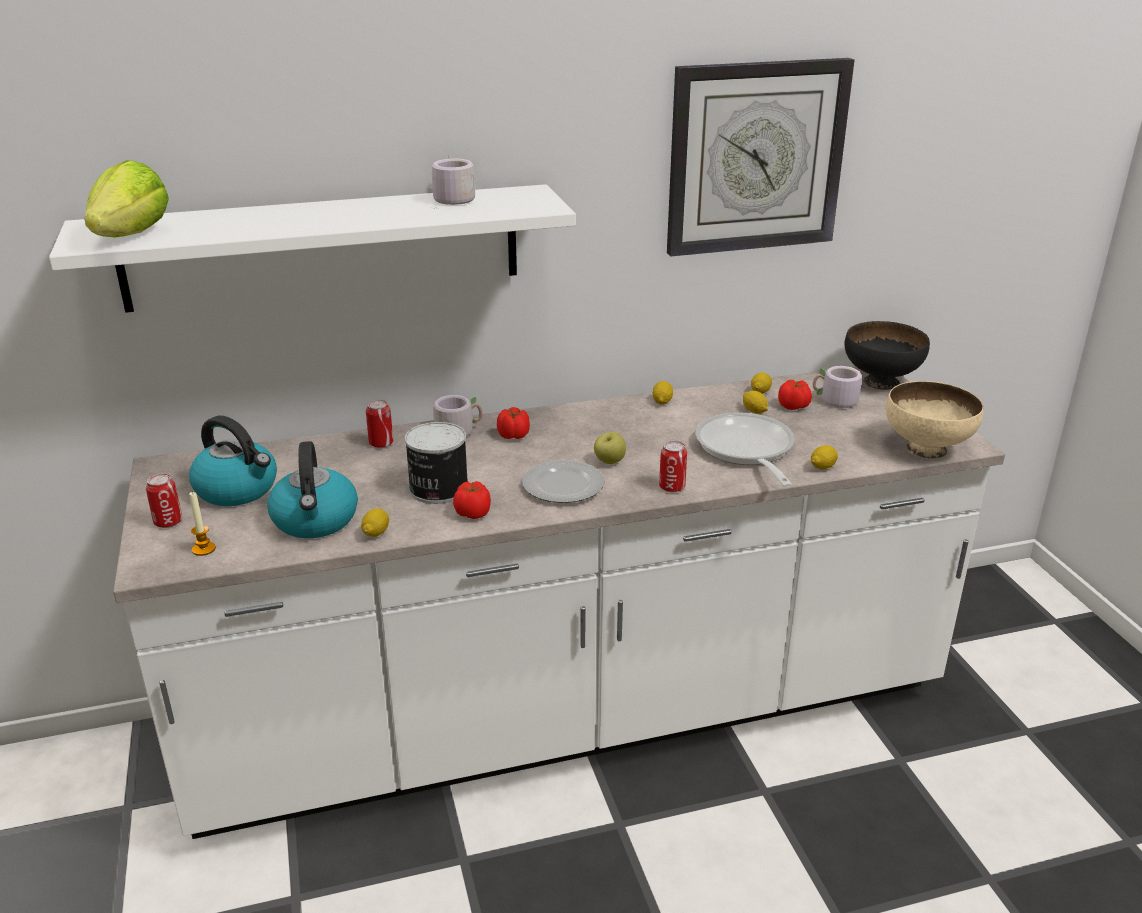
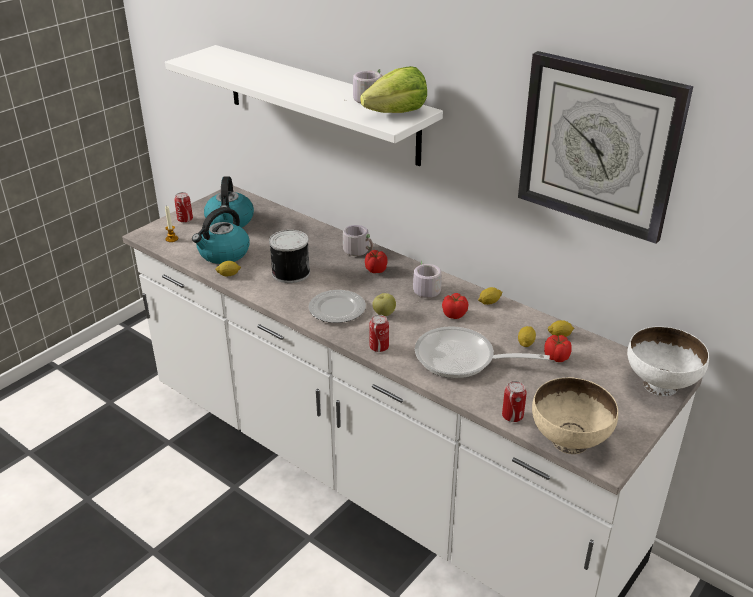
camera: 55 degrees right, 5 degrees up
lettuce [85,160,169,237] -> lettuce moved to [360,66,427,113]
can [366,400,393,448] -> can moved to [502,381,527,422]
tomato [453,481,491,519] -> tomato moved to [442,293,468,319]
frying pan [696,412,795,487] -> frying pan turned 120 degrees counterclockwise [415,326,550,378]
lemon [811,445,838,470] -> none
grey mug [813,366,862,408] -> grey mug moved to [413,260,442,303]
black bowl [844,321,930,389] -> white bowl [627,326,709,396]

